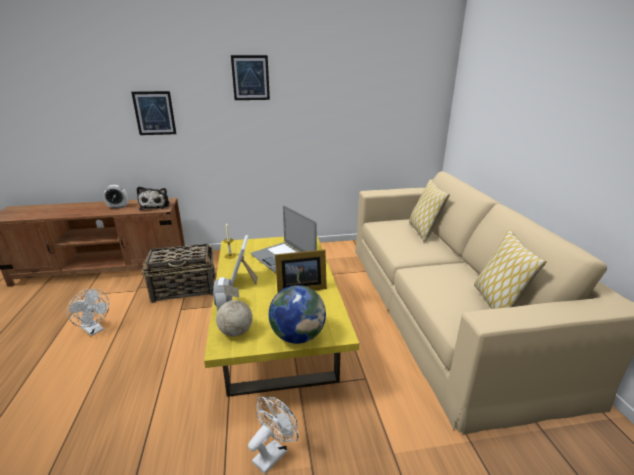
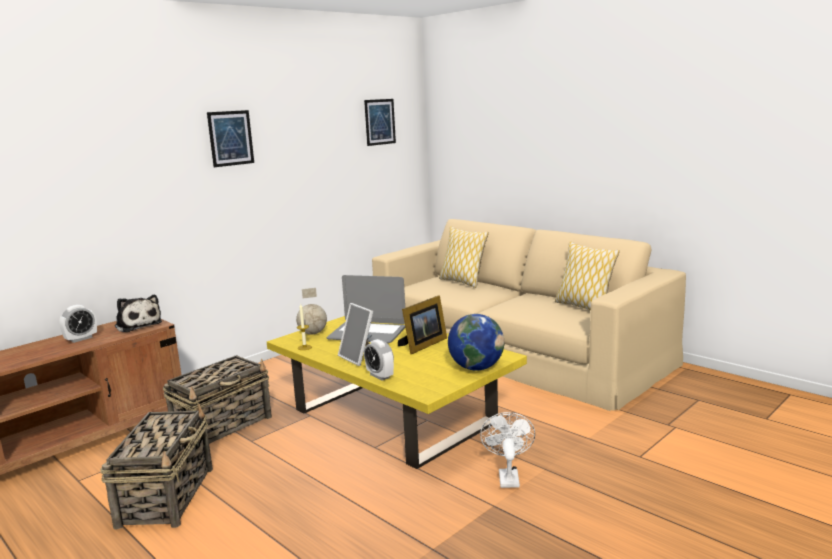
camera: 35 degrees left, 10 degrees down
white fan [67,289,109,336] -> basket [100,404,213,530]
picture [131,91,176,135] -> picture moved to [364,99,396,146]
globe [216,285,253,337] -> globe moved to [296,288,327,335]

